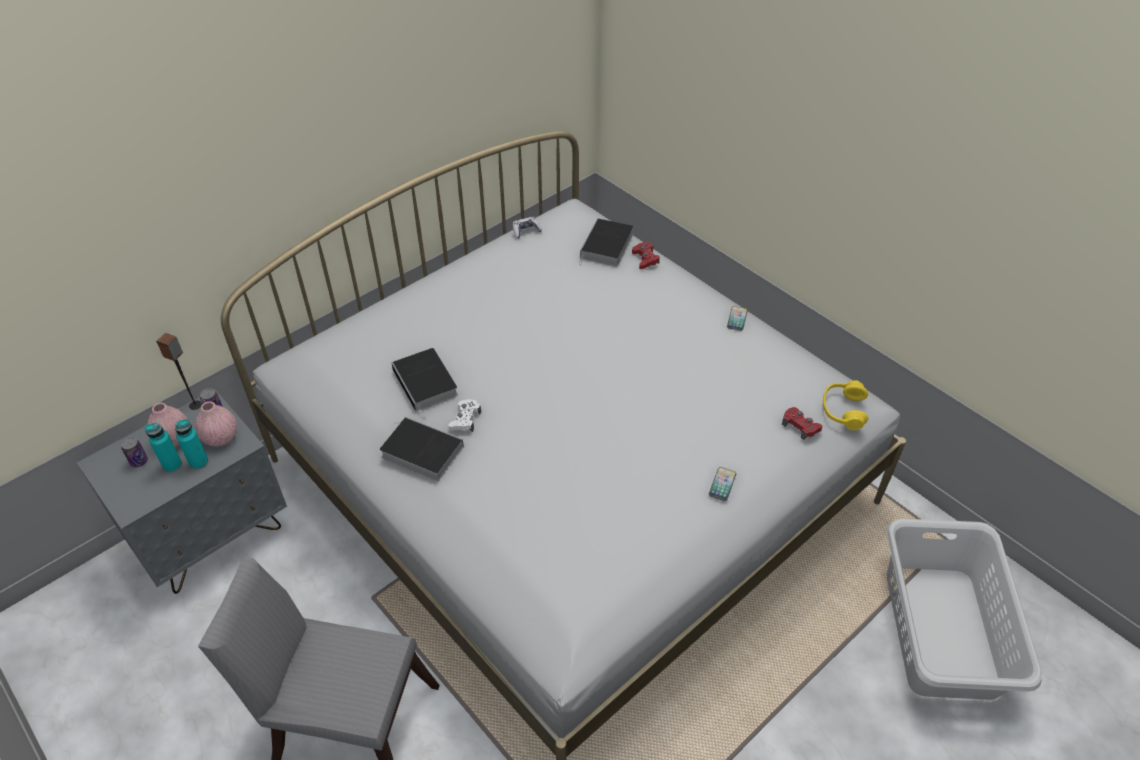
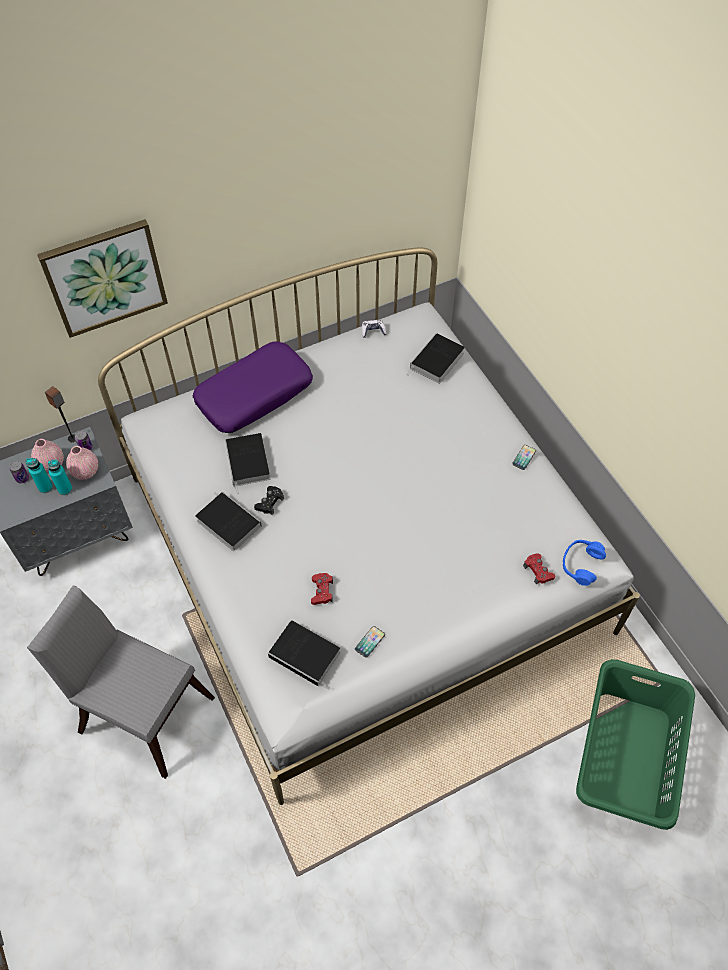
camera: 15 degrees right, 10 degrees up
white game controller [448,399,481,432] -> black game controller [254,486,284,515]
red game controller [632,242,660,269] -> red game controller moved to [311,573,333,605]
phone [709,467,736,501] -> phone moved to [355,626,385,658]
yellow headphones [823,380,869,430] -> blue headphones [563,540,606,586]
grey laundry basket [887,519,1042,700] -> green laundry basket [576,659,695,830]
none -> picture [37,219,168,338]
none -> purple pillow [193,341,313,433]
none -> book [268,620,340,690]

